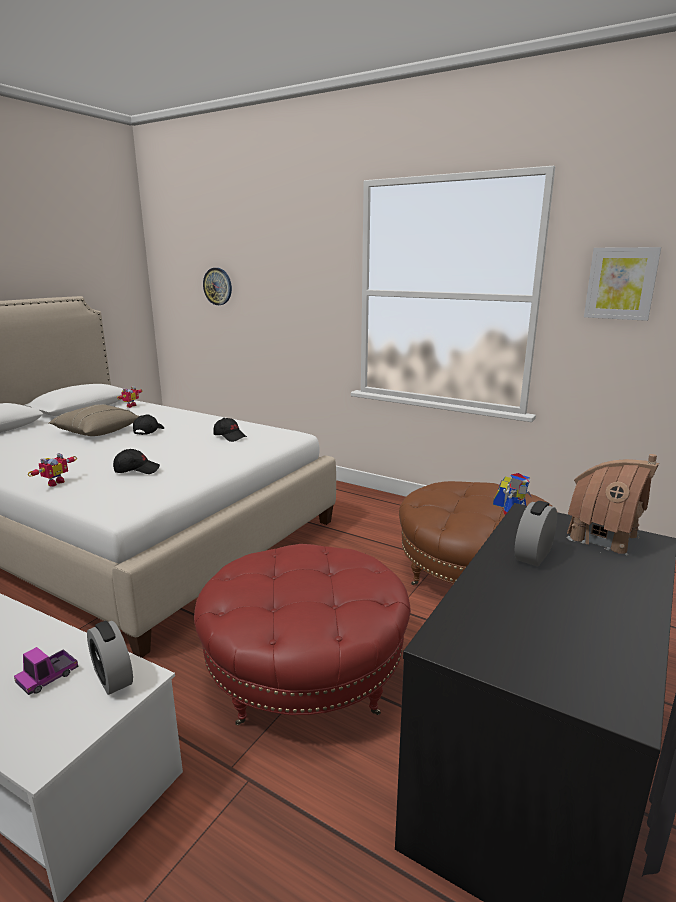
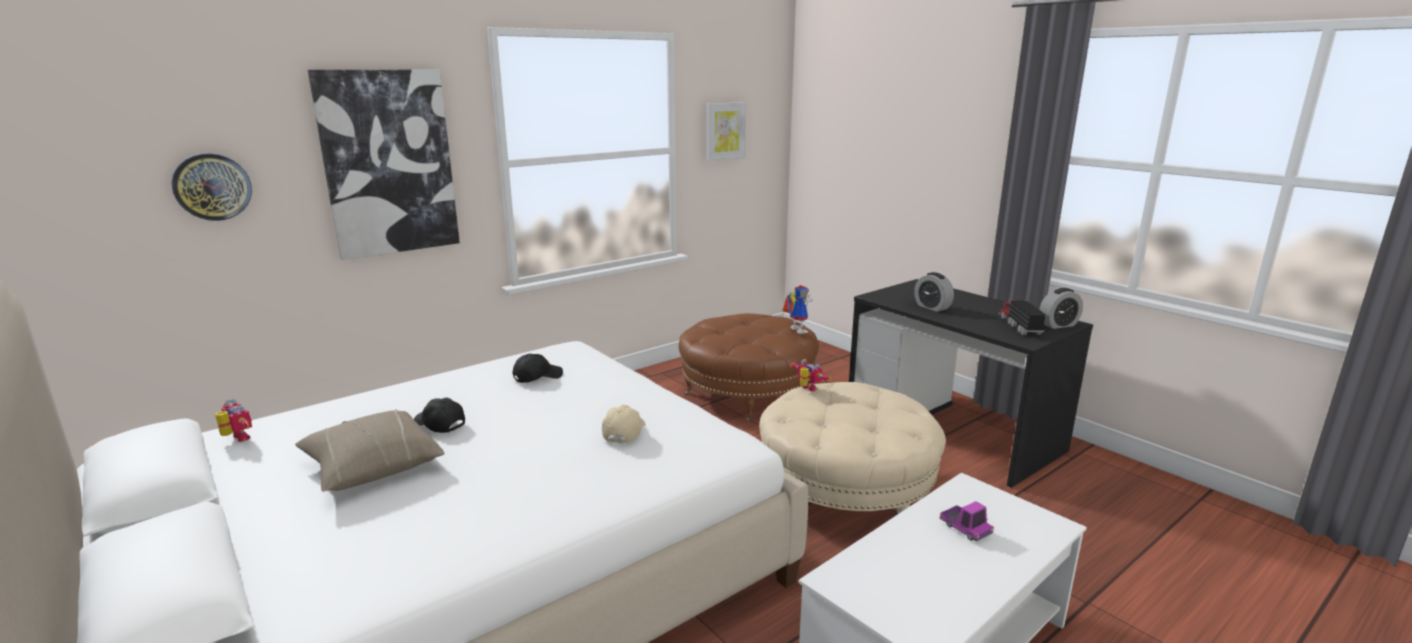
camera: 70 degrees left, 0 degrees up
toy robot [28,453,77,487] -> toy robot moved to [790,359,831,391]
alarm clock [87,621,133,695] -> alarm clock moved to [1039,288,1083,329]
black cap [113,449,160,474] -> beige cap [602,405,646,443]
red ottoman [194,544,411,725] -> beige ottoman [759,382,946,514]
toy house [567,454,659,555] -> none
none -> picture [308,70,460,260]
none -> toy truck [999,296,1046,335]

